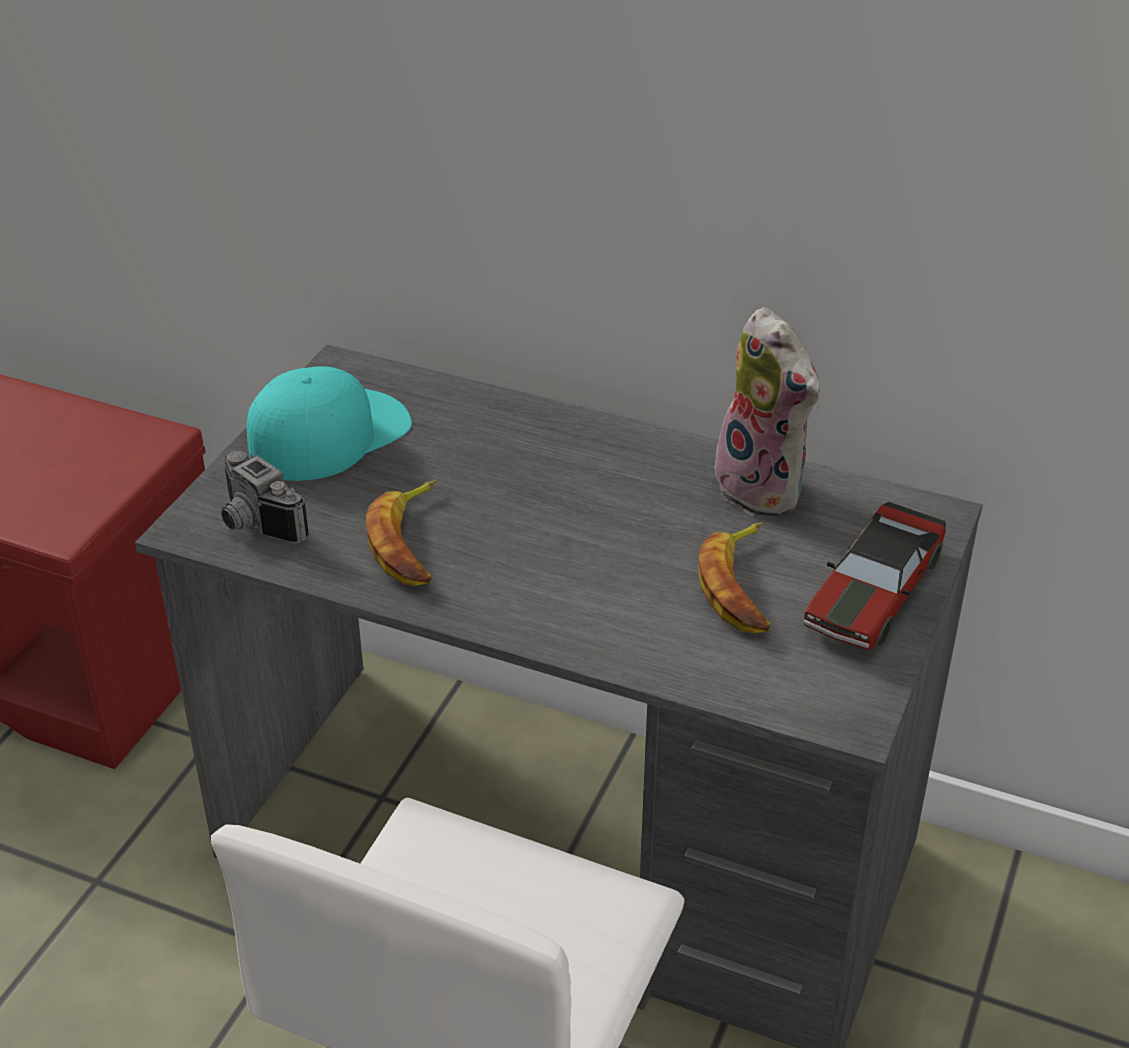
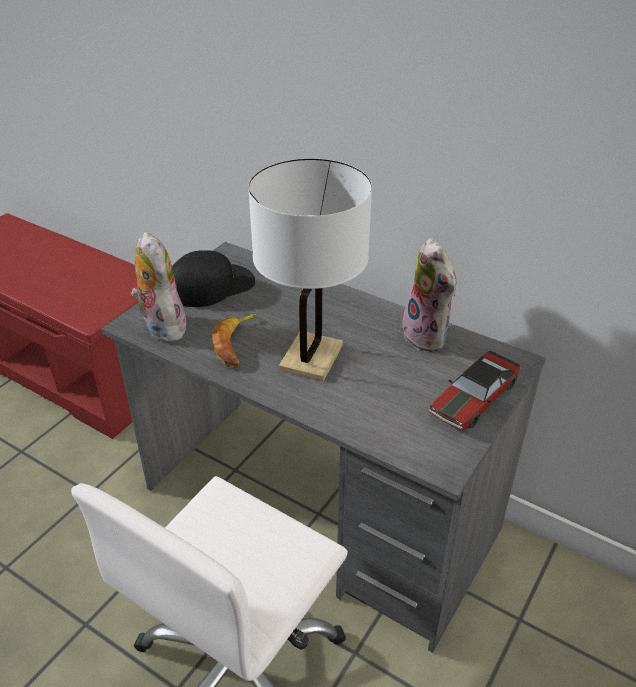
camera: 10 degrees right, 0 degrees up
camera [221,451,309,544] -> plush toy [131,232,186,342]
turquoise cap [247,367,412,481] -> black cap [172,250,255,307]
banana [699,522,770,633] -> none
none -> white table lamp [248,159,372,381]

